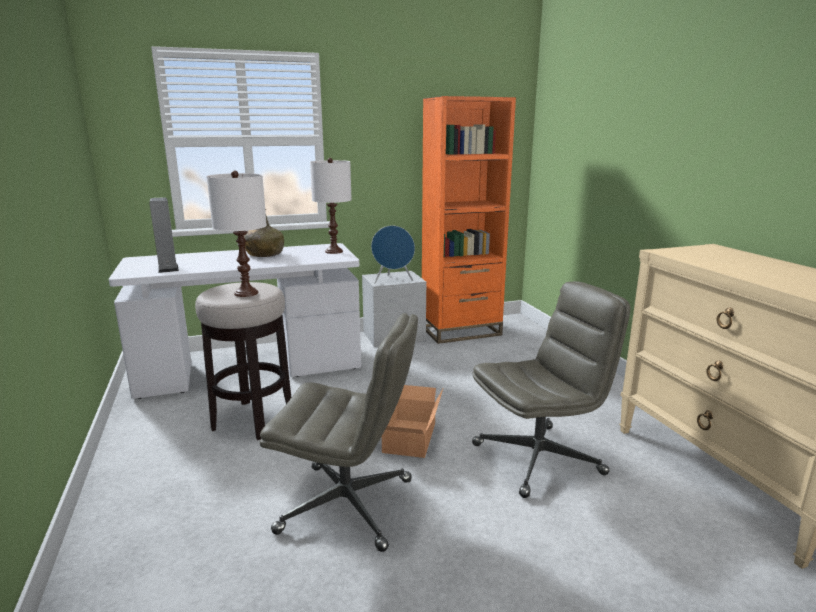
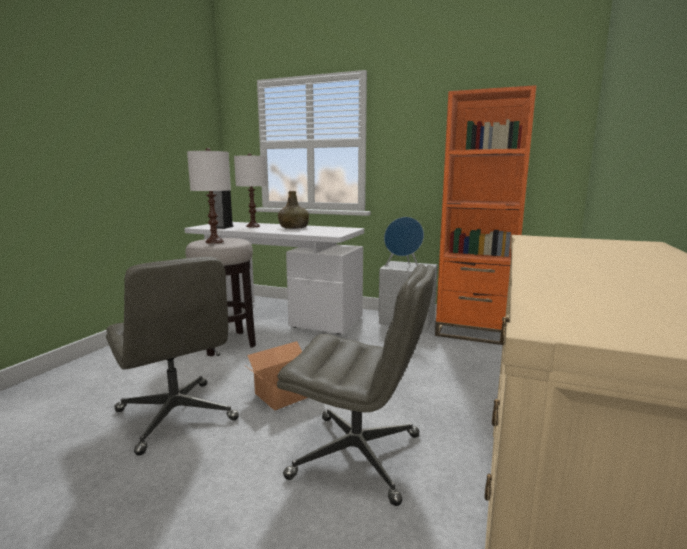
camera: 40 degrees right, 5 degrees down
white table lamp [310,158,352,254] -> white table lamp moved to [234,153,267,227]

